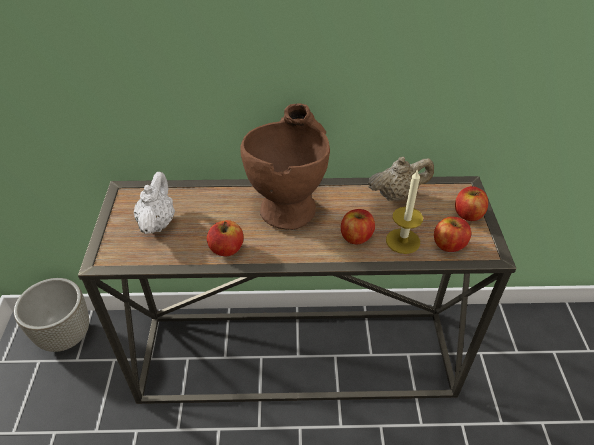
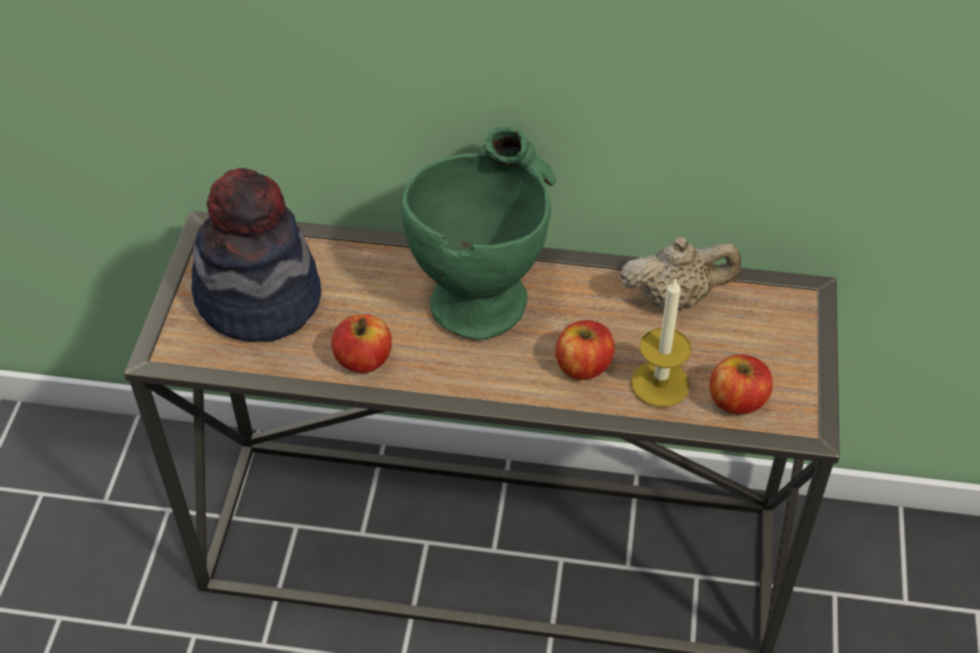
camera: 10 degrees right, 5 degrees up
grey planter [14,278,89,352] -> none
white teapot [134,172,175,234] -> hat [191,168,321,342]
brown vase [240,103,330,230] -> green vase [401,127,556,340]
apple [455,186,488,221] -> none

